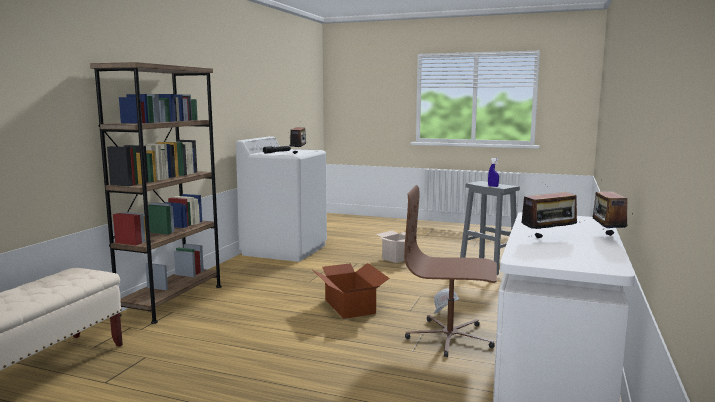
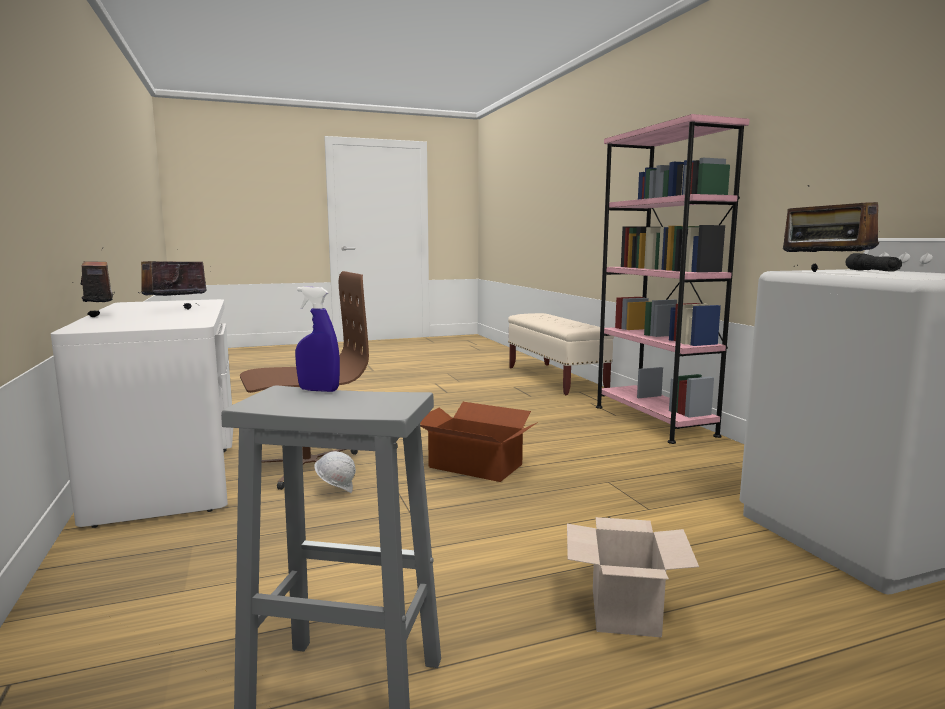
camera: 140 degrees right, 0 degrees up
brown bookcase [90,62,222,324] -> pink bookcase [596,114,749,444]

